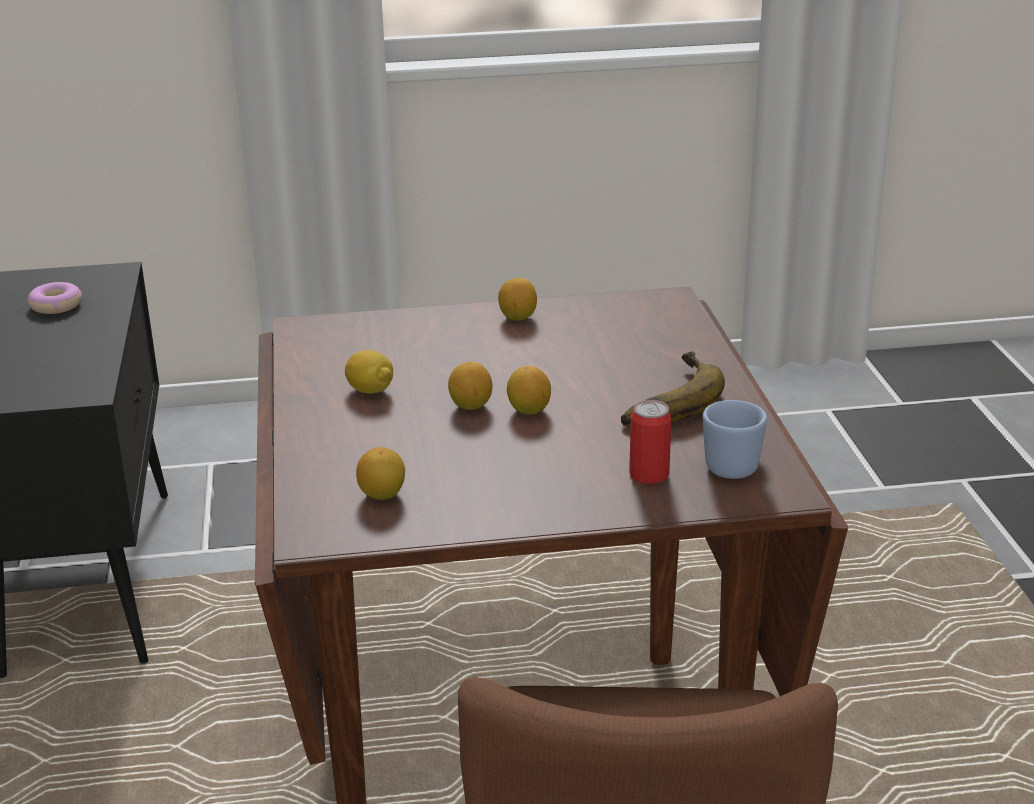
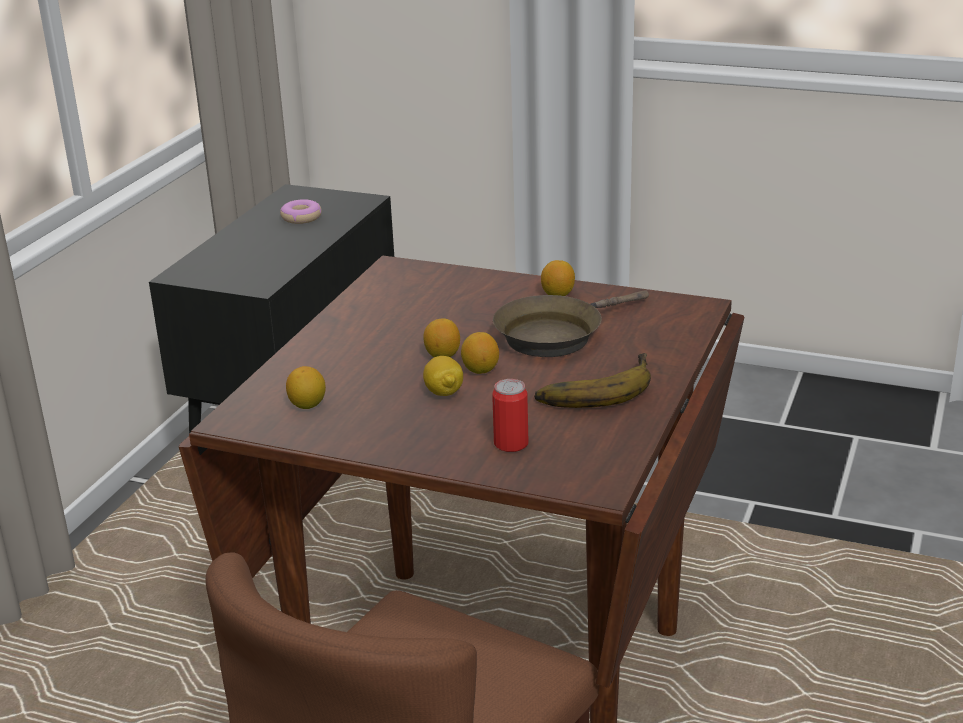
camera: 30 degrees right, 0 degrees up
lemon [345,350,393,394] -> lemon moved to [423,356,463,396]
blue mug [703,400,767,479] -> none
none -> brown frying pan [493,290,649,357]

